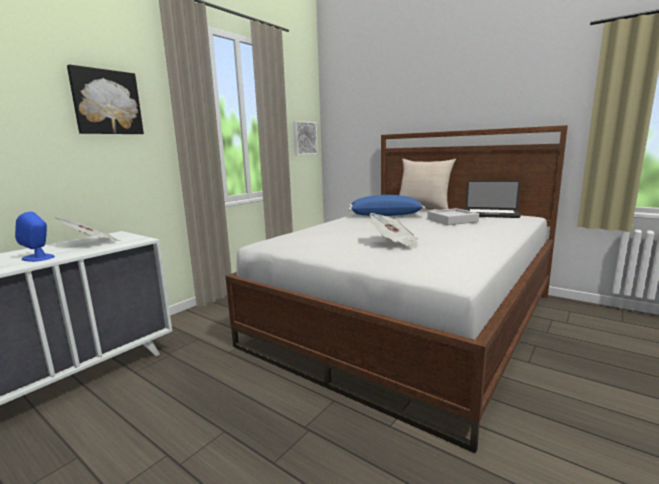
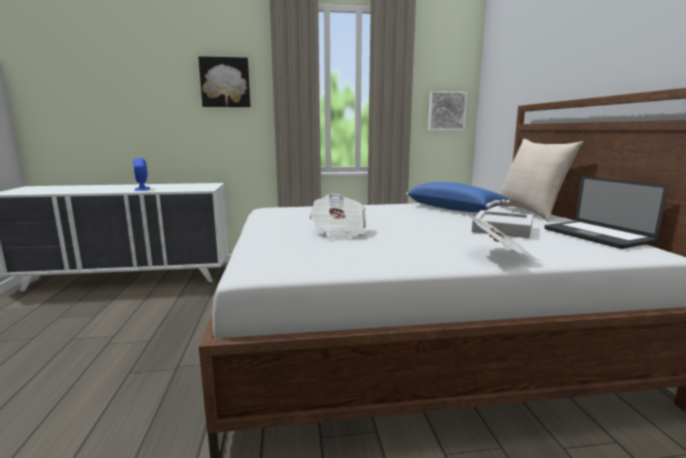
camera: 45 degrees right, 0 degrees up
newspaper [55,218,120,241] -> newspaper moved to [462,212,540,261]

